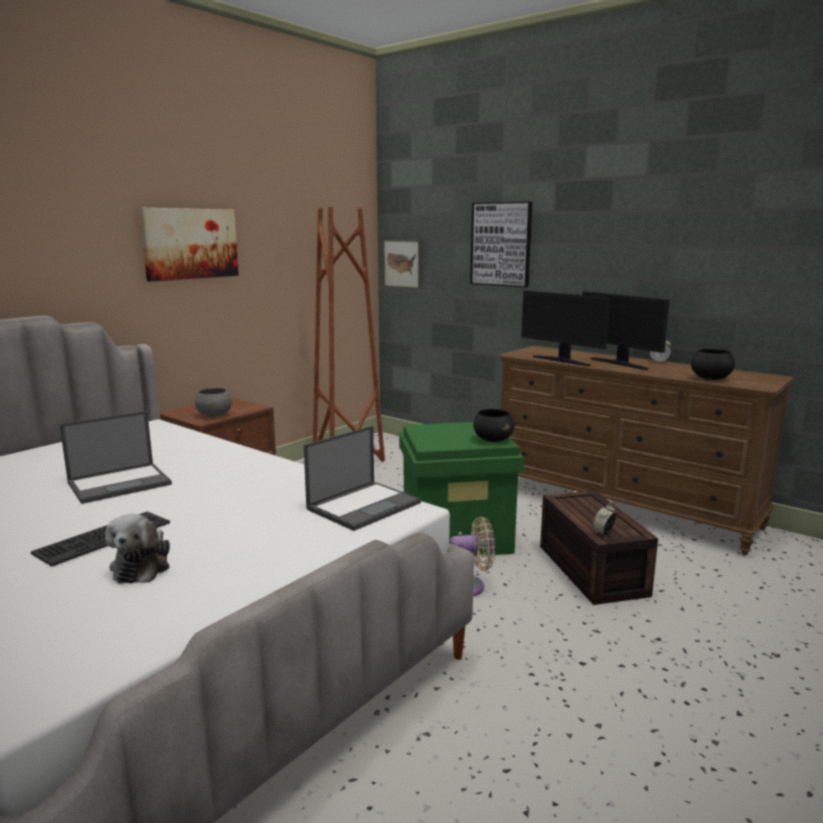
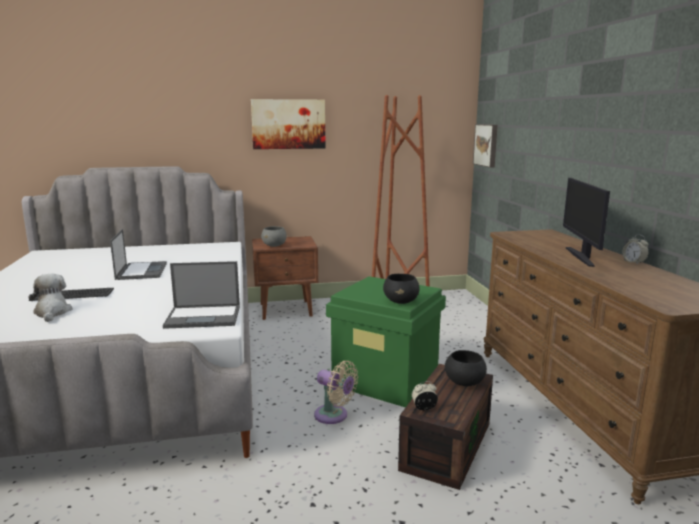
camera: 40 degrees right, 0 degrees up
laptop [59,411,172,504] -> laptop turned 105 degrees counterclockwise [110,229,167,280]
plush toy [105,514,170,584] -> plush toy turned 120 degrees clockwise [28,274,72,322]
picture [470,201,532,287] -> none
monitor [521,290,610,366] -> none
black bowl [691,349,735,380] -> black bowl moved to [445,350,487,386]

